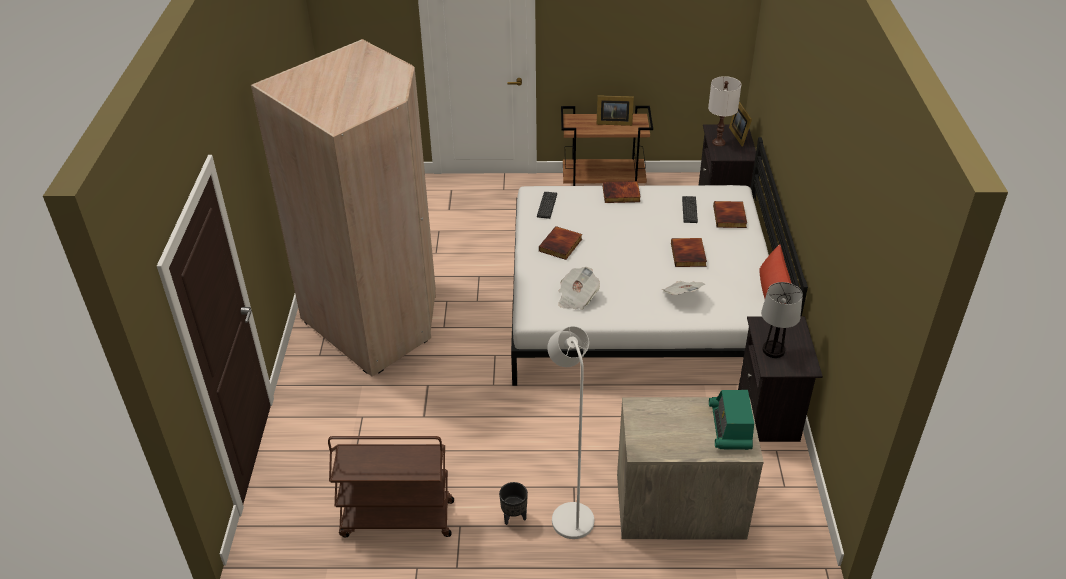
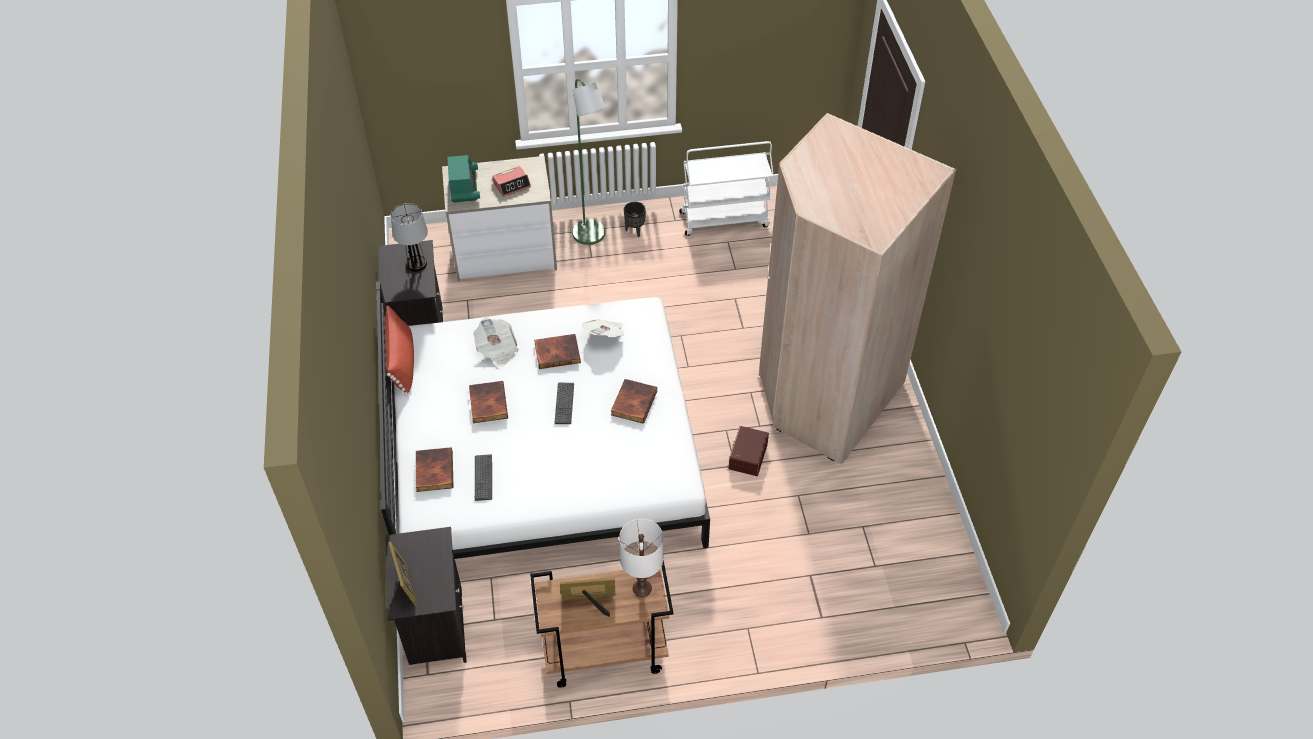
camera: 170 degrees right, 10 degrees up
brown cart [328,436,454,538] -> white cart [679,141,774,236]
keyboard [537,192,557,219] -> keyboard moved to [555,383,574,424]
white floor lamp [547,326,594,539] -> green floor lamp [572,79,606,245]
book [603,181,641,203] -> book moved to [534,334,581,369]
white table lamp [708,76,742,146] -> white table lamp moved to [619,519,663,597]
none -> alarm clock [492,166,531,197]
none -> brown storage box [729,426,769,476]

